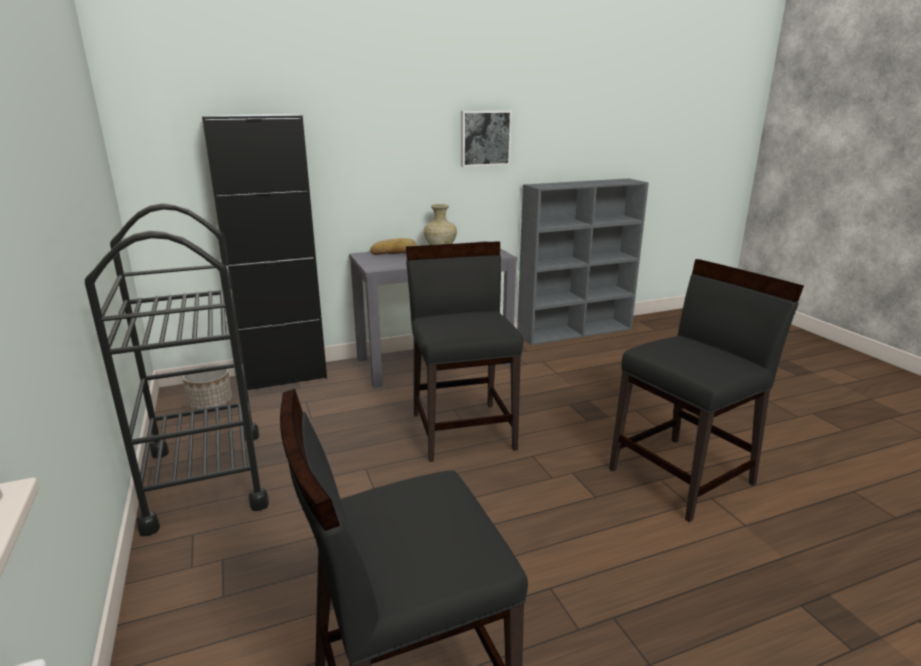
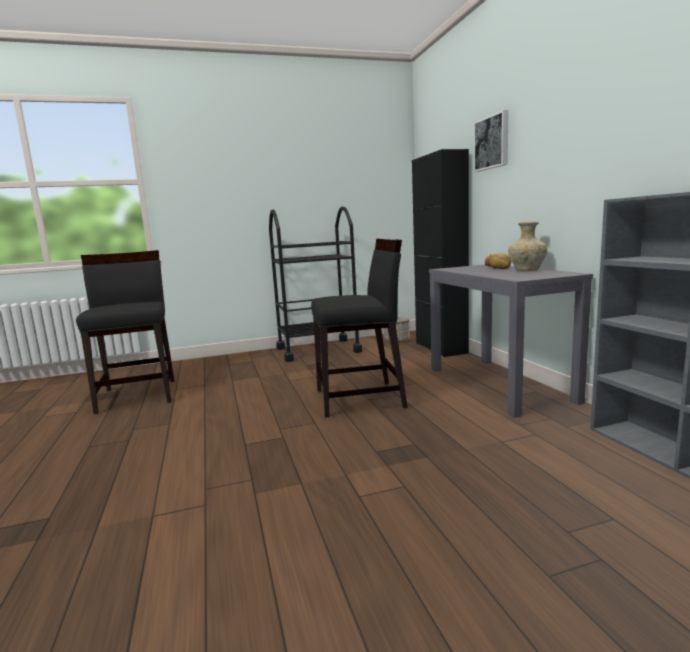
camera: 95 degrees right, 10 degrees down
picture [461,110,512,167] -> picture moved to [474,110,509,172]
black chair [609,259,804,522] -> none

